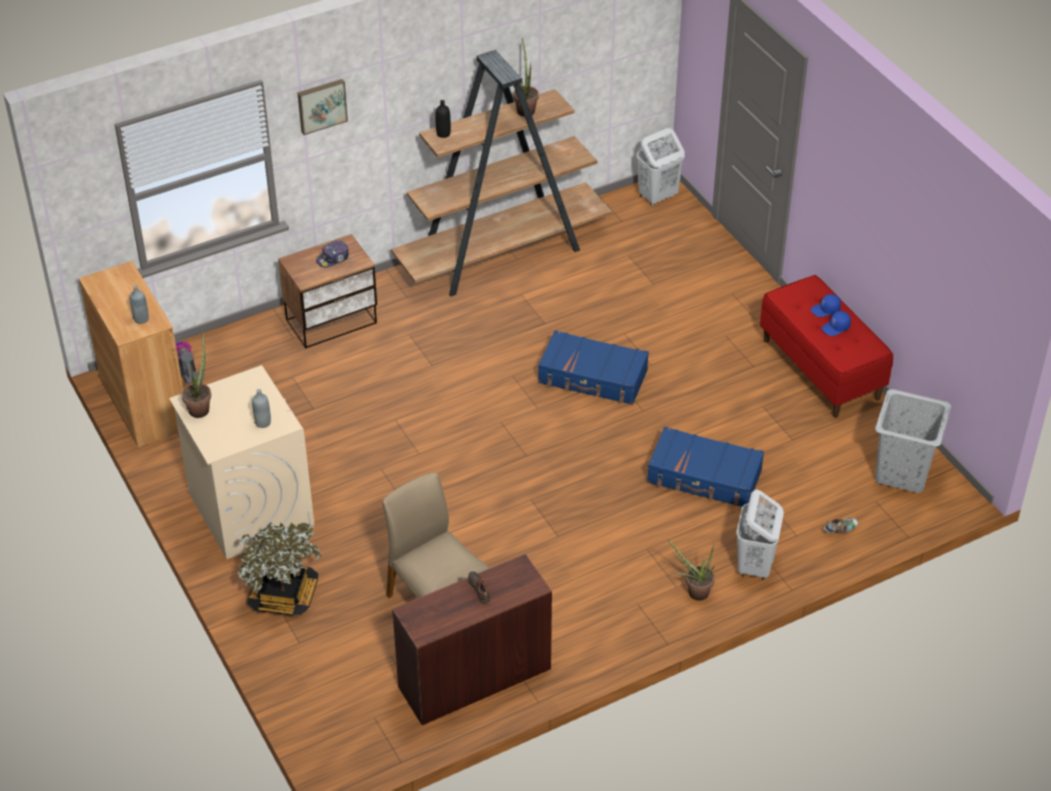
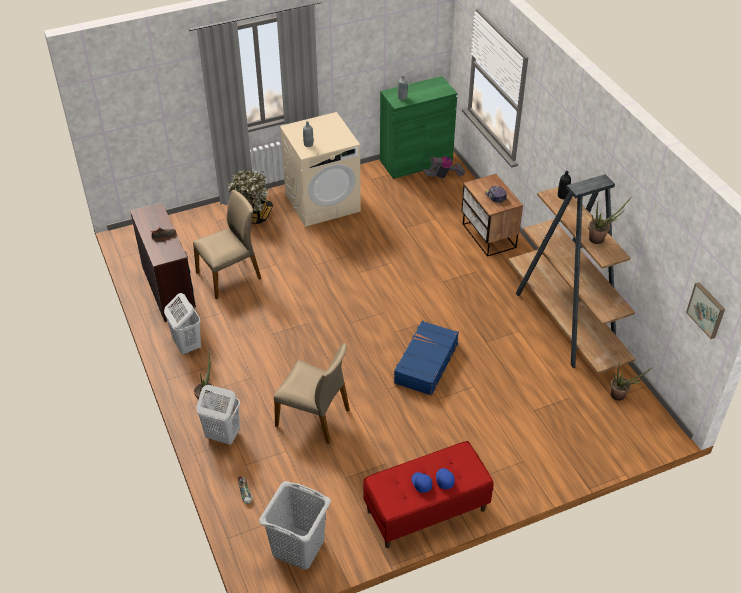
camera: 95 degrees right, 0 degrees up
brown cabinet [79,261,183,447] -> green cabinet [380,76,458,179]
potted plant [182,332,211,418] -> potted plant moved to [610,362,653,401]
picture [298,79,348,135] -> picture moved to [686,282,725,339]
white laundry basket [636,128,685,206] -> white laundry basket moved to [164,293,201,354]
blue suitcase [647,427,764,507] -> beige chair [274,343,350,444]

